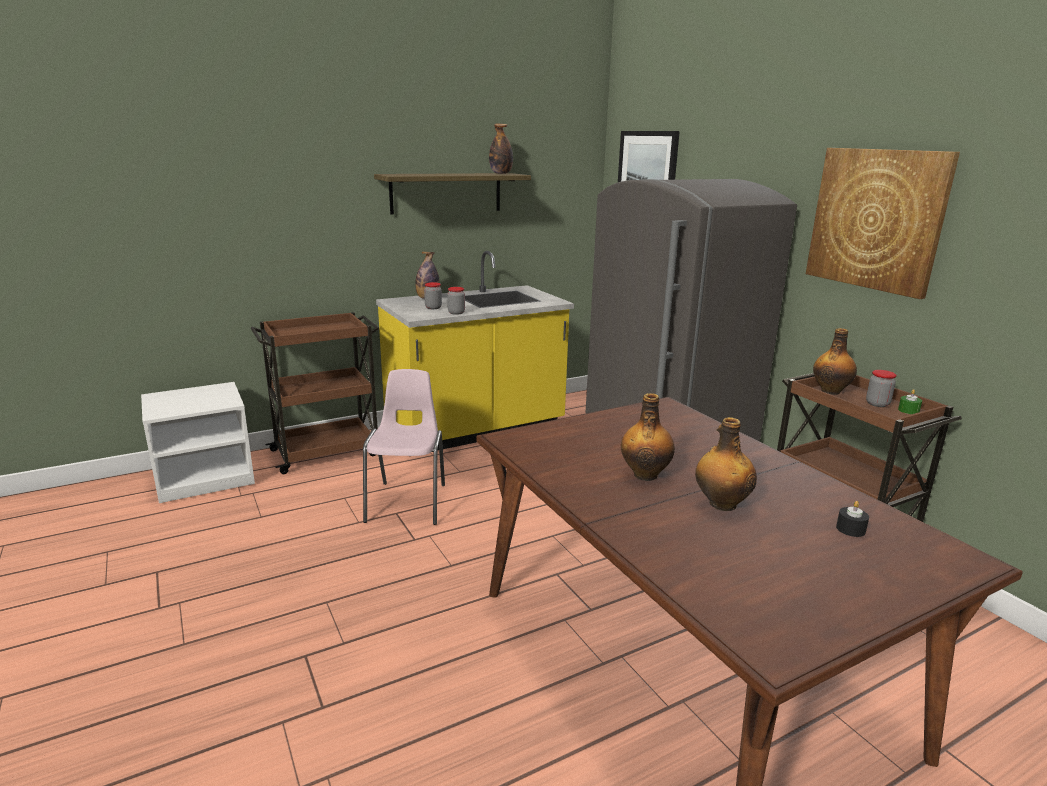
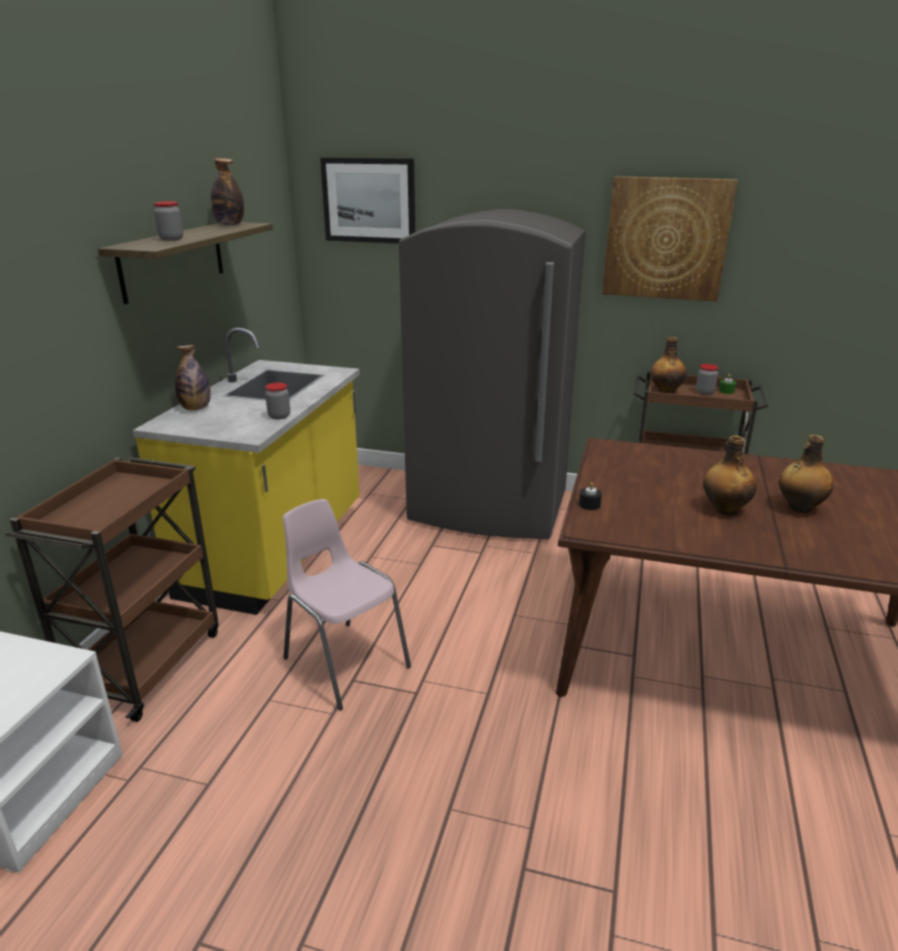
camera: 45 degrees left, 5 degrees up
jar [424,282,442,309] -> jar moved to [154,201,183,241]
black candle [836,501,869,537] -> black candle moved to [579,482,602,510]

